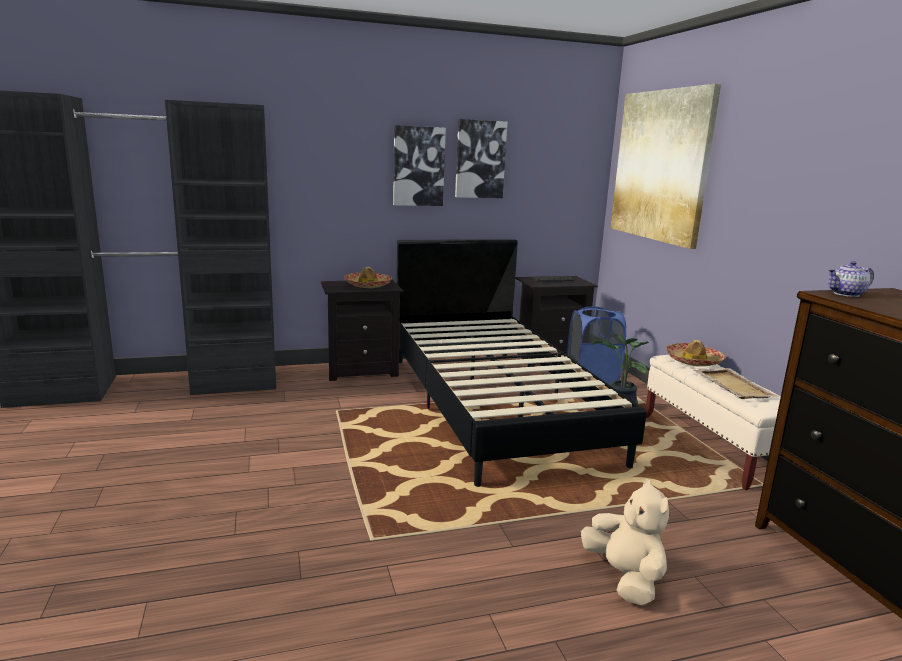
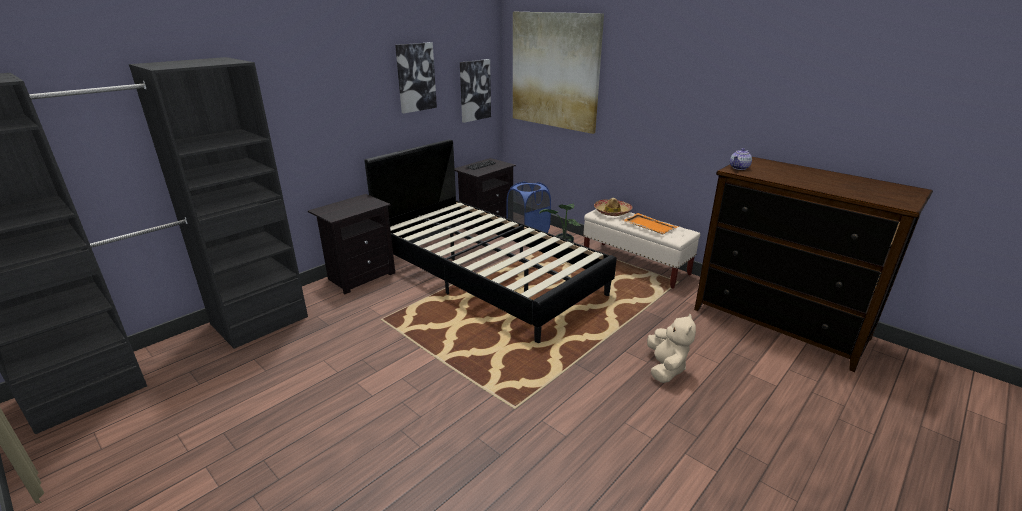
camera: 30 degrees left, 10 degrees up
hat [344,267,392,288] -> none
picture [393,125,446,206] -> picture moved to [460,59,491,123]
beige plush toy [581,479,669,606] -> beige plush toy turned 60 degrees clockwise [647,314,696,383]
beige tray [694,368,779,399] -> orange tray [623,213,679,234]

